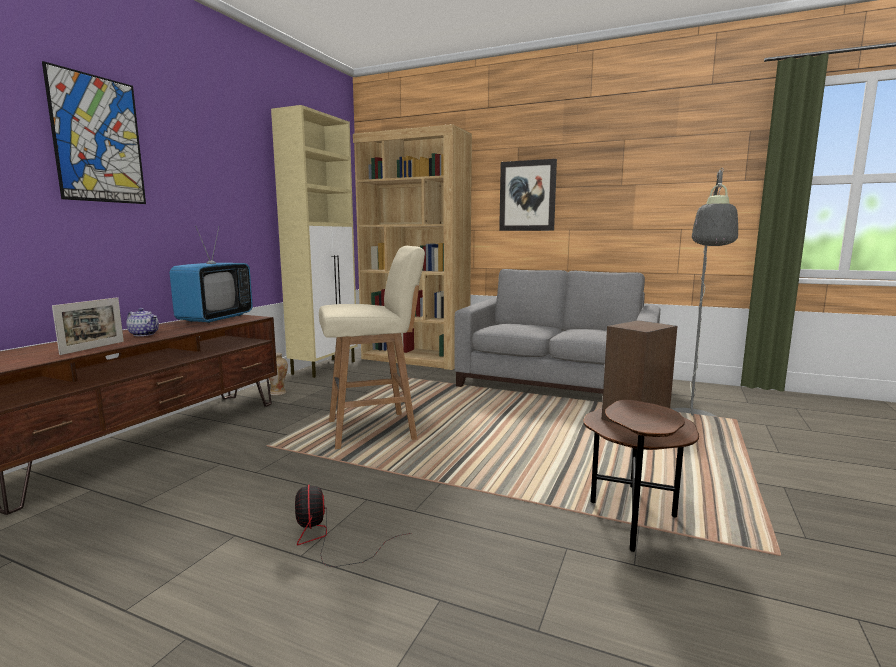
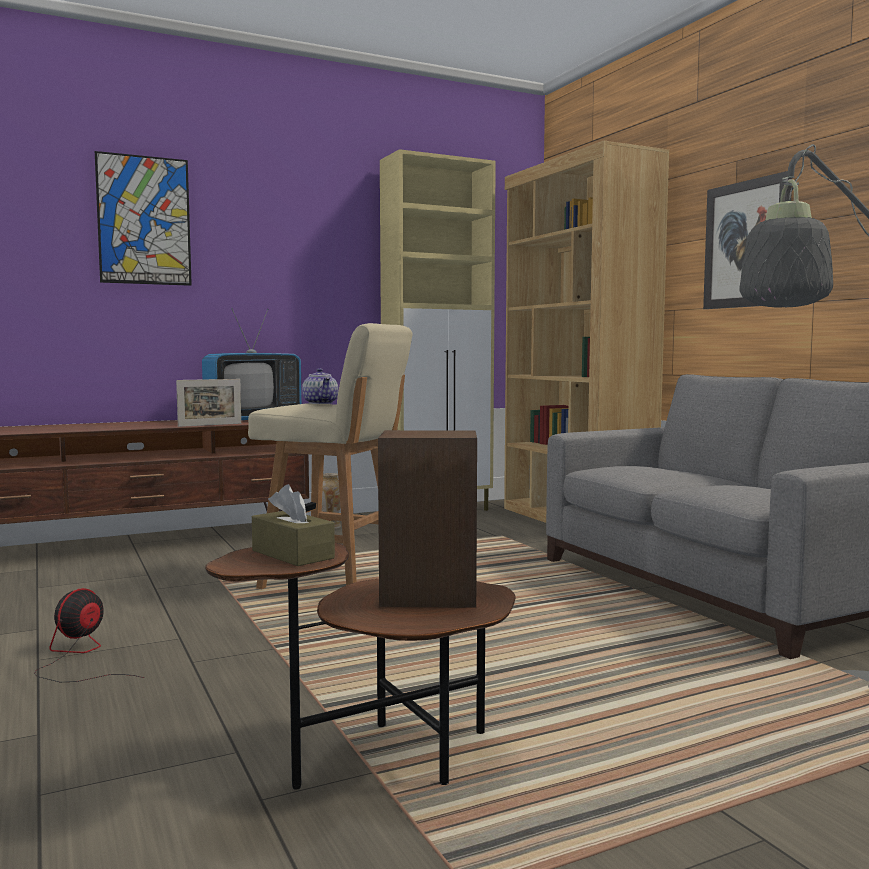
camera: 40 degrees right, 5 degrees down
picture frame [52,297,124,355] -> picture frame moved to [176,379,241,427]
teapot [126,308,159,336] -> teapot moved to [302,368,338,404]
none -> brown tissue box [252,484,335,566]

